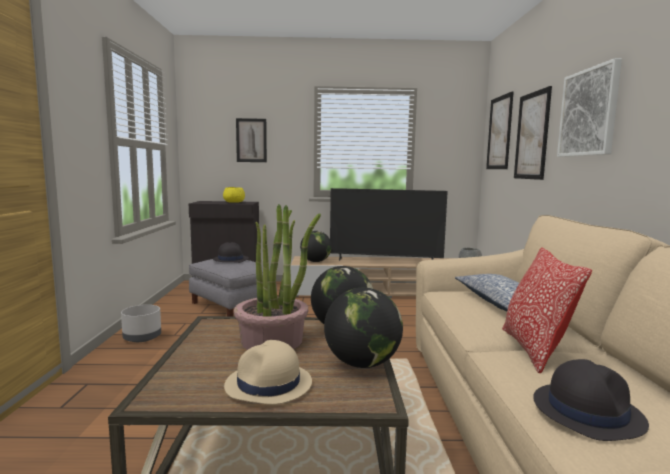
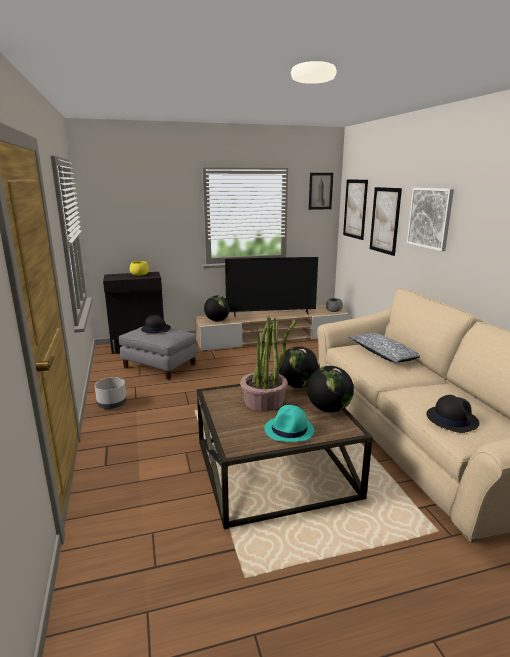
camera: 15 degrees left, 10 degrees up
beige hat [224,340,312,404] -> turquoise hat [264,405,314,442]
picture [236,118,267,162] -> picture moved to [309,173,333,210]
pillow [502,247,592,373] -> none

